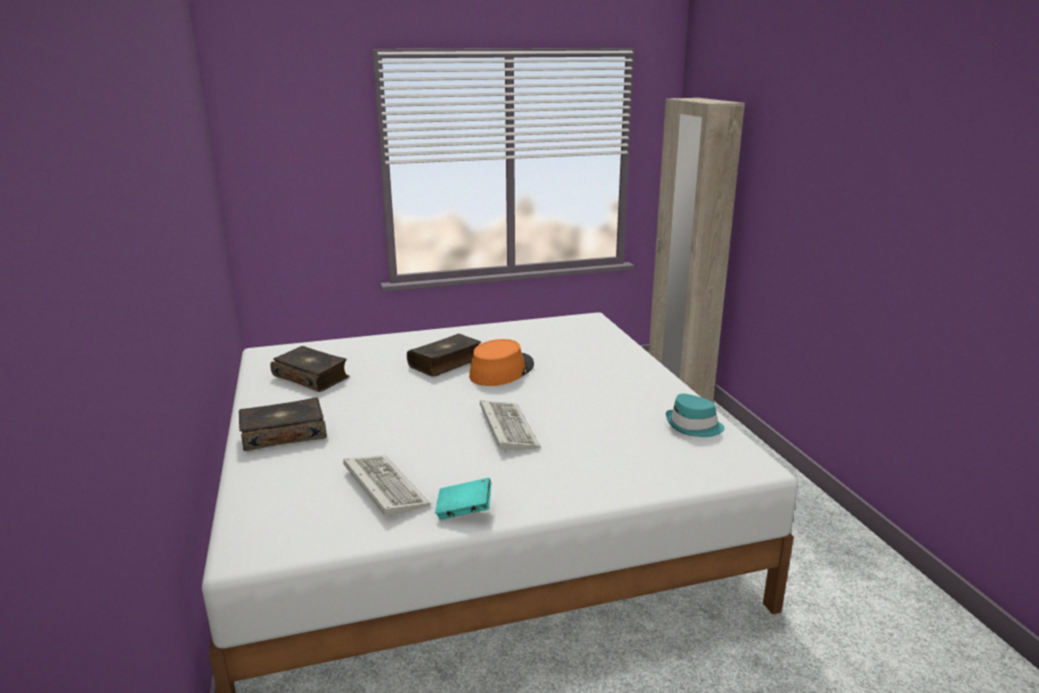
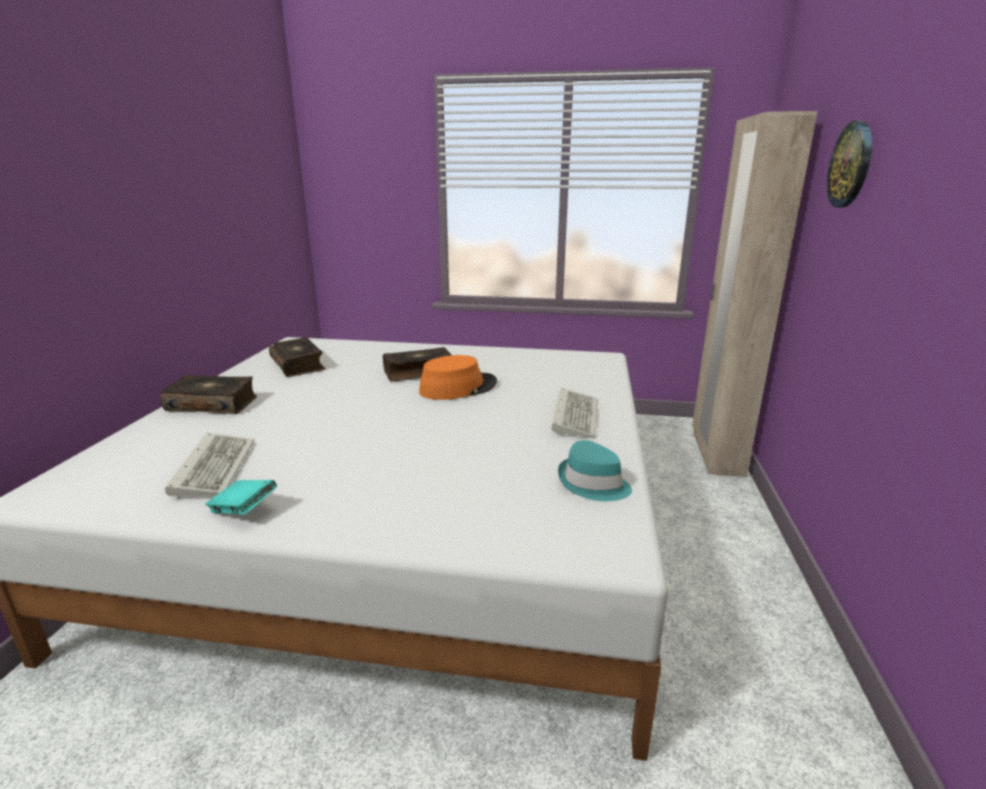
camera: 25 degrees right, 0 degrees up
keyboard [480,400,541,452] -> keyboard moved to [551,388,598,438]
none -> wall clock [827,121,872,208]

